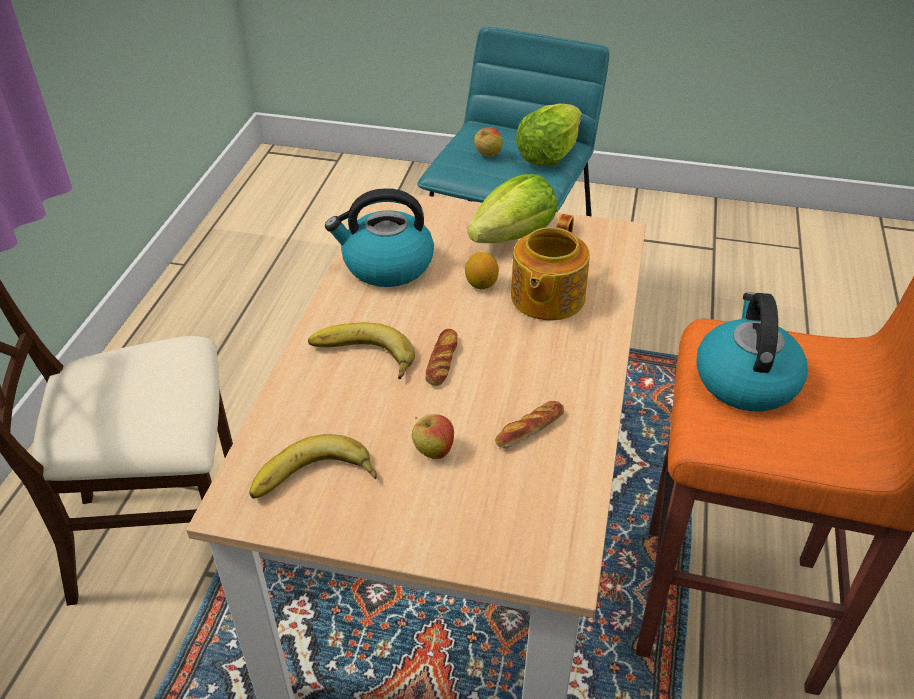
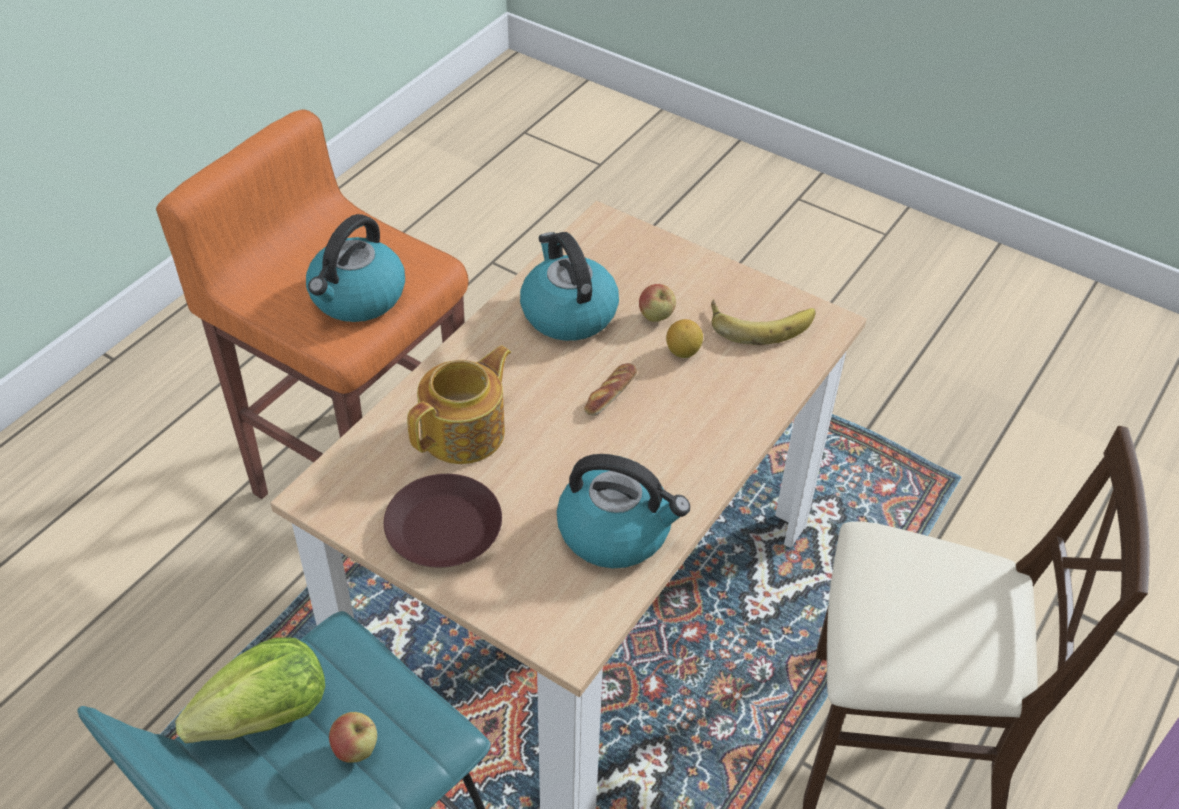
camera: 160 degrees left, 5 degrees up
banana [308,322,415,379] -> none
lemon [465,252,499,289] -> lemon moved to [666,319,703,358]
lettuce [467,174,557,243] -> brown plate [384,474,502,568]
bread [495,401,564,449] -> kettle [520,232,619,341]

